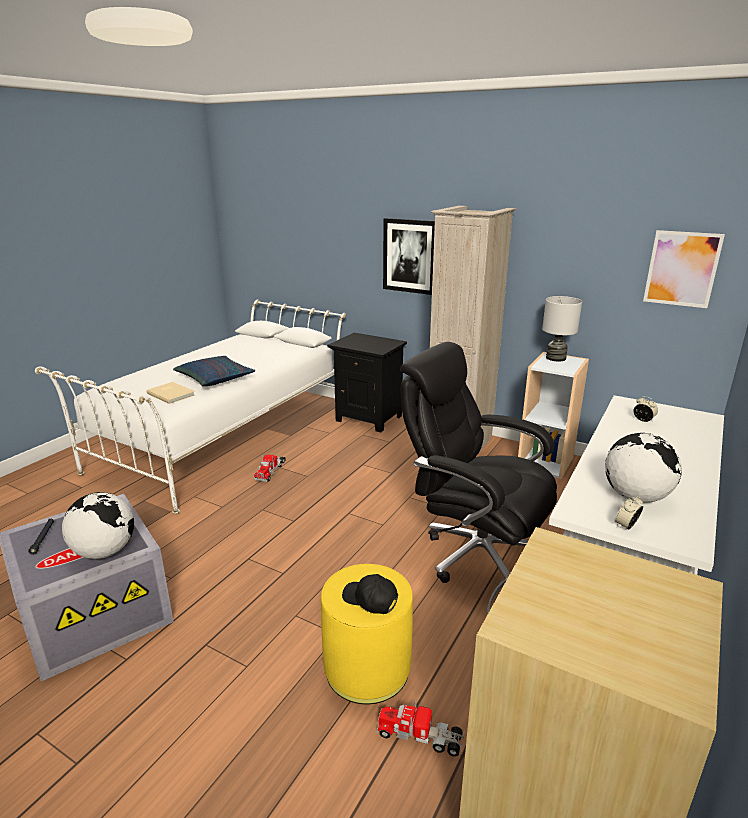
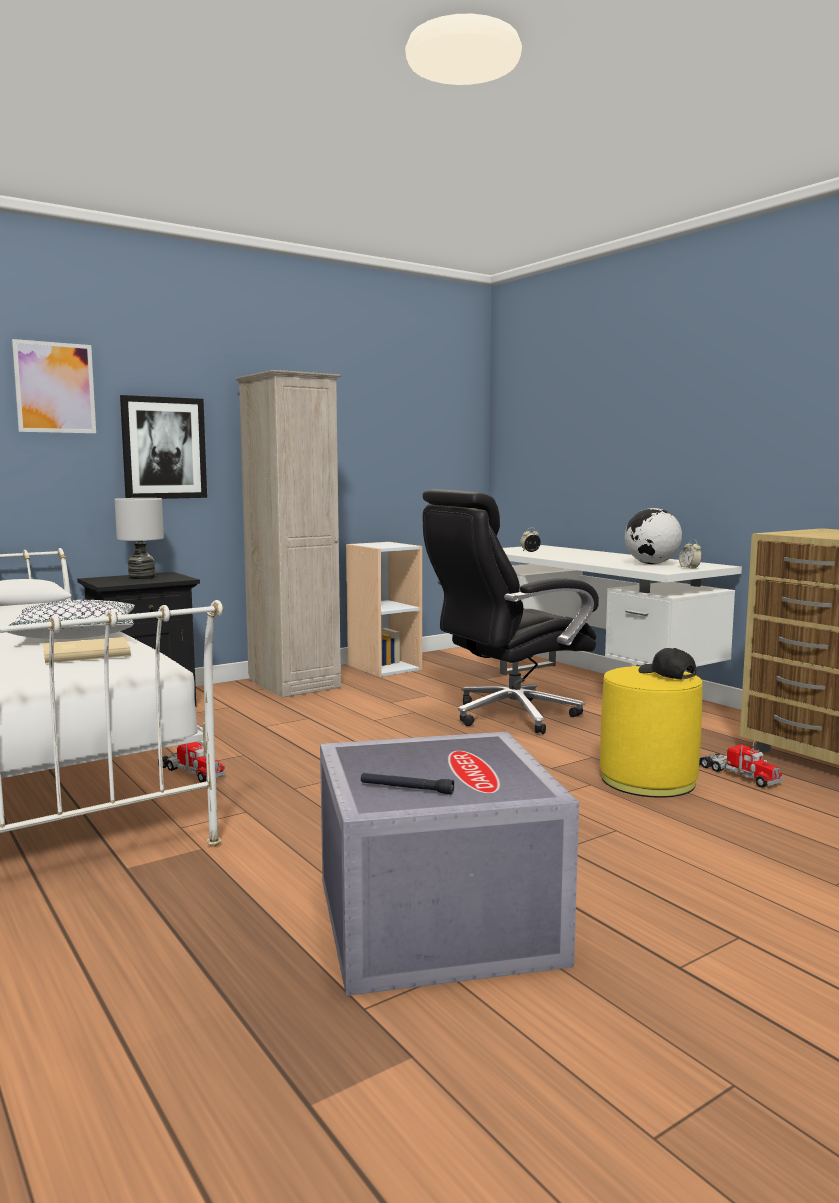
camera: 65 degrees left, 15 degrees down
globe [62,492,134,559] -> none
blue pillow [173,356,255,386] -> white pillow [8,600,135,639]
black cap [342,574,398,614] -> black cap turned 90 degrees clockwise [638,648,696,679]
toy truck [376,700,465,758] -> toy truck turned 75 degrees counterclockwise [699,742,783,788]
grey table lamp [542,296,582,362] -> grey table lamp moved to [114,498,164,579]
picture [643,230,725,308] -> picture moved to [12,339,96,433]

